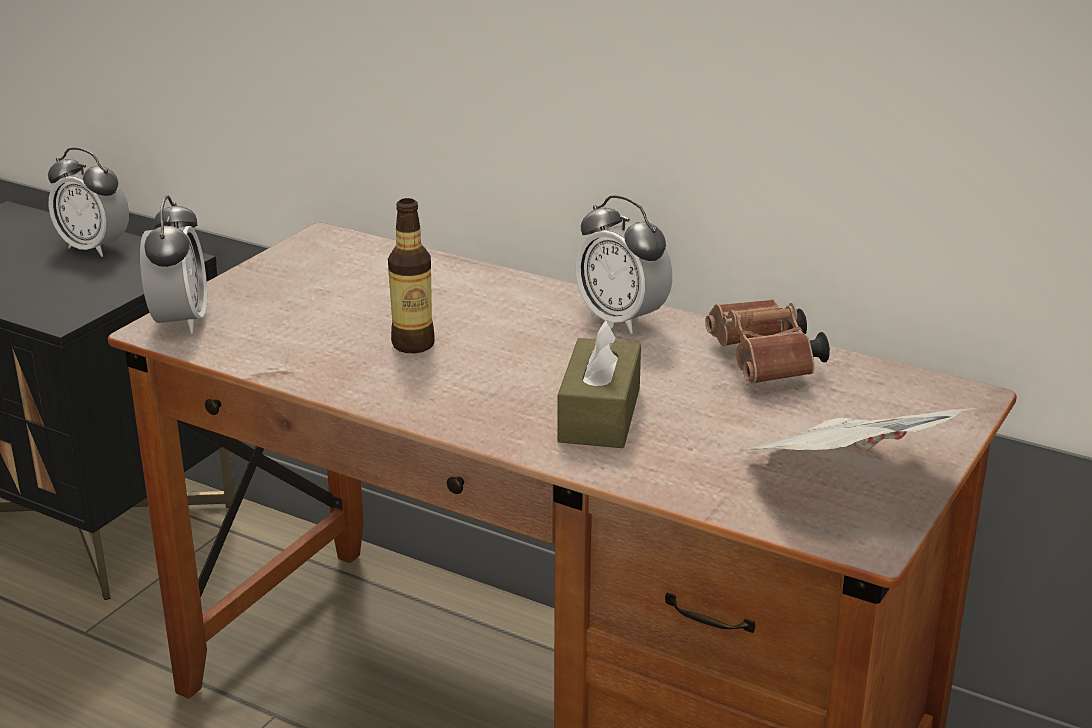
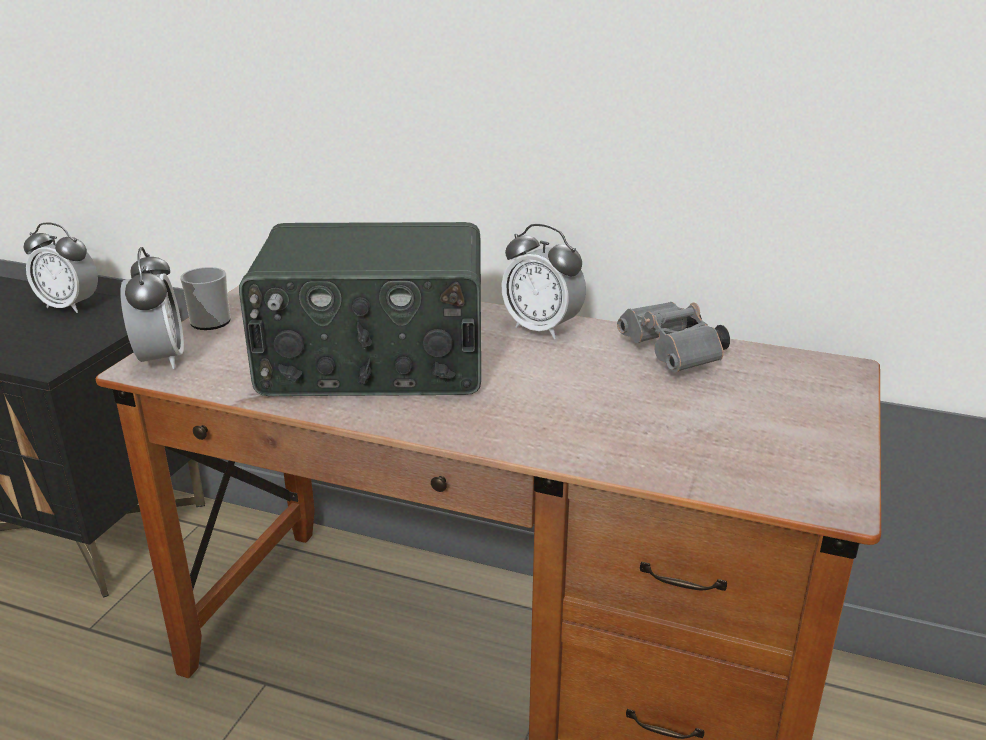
camera: 10 degrees left, 0 degrees up
bottle [388,198,435,353] -> radio [239,222,481,396]
brown tissue box [557,319,641,448] -> none
brown binoculars [705,299,830,384] -> grey binoculars [617,302,730,372]
newspaper [745,407,984,451] -> none
none -> mug [180,267,231,330]

